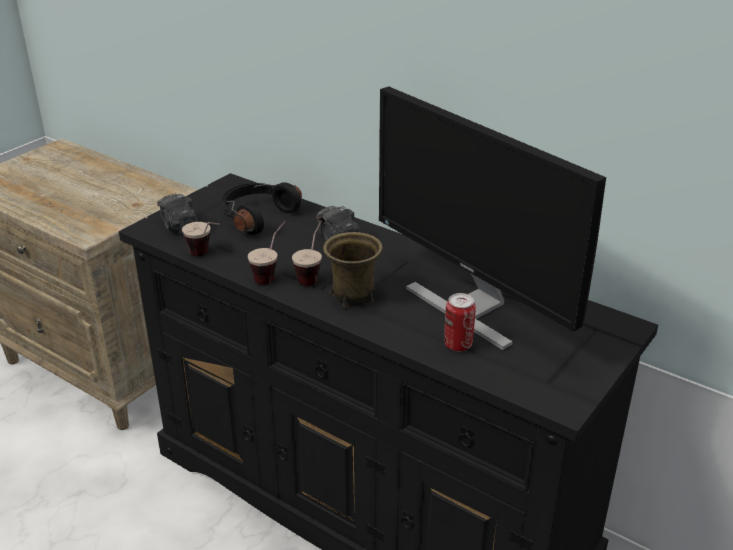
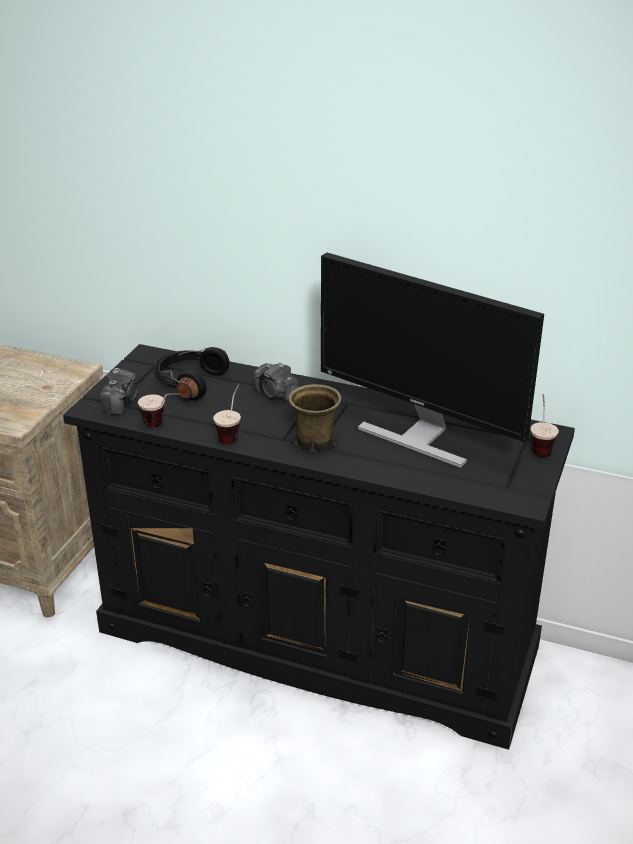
camera: 15 degrees left, 0 degrees up
camera [157,193,198,235] -> camera turned 120 degrees counterclockwise [100,368,138,415]
cup [292,221,322,286] -> cup moved to [531,394,559,457]
can [444,293,476,351] -> none

